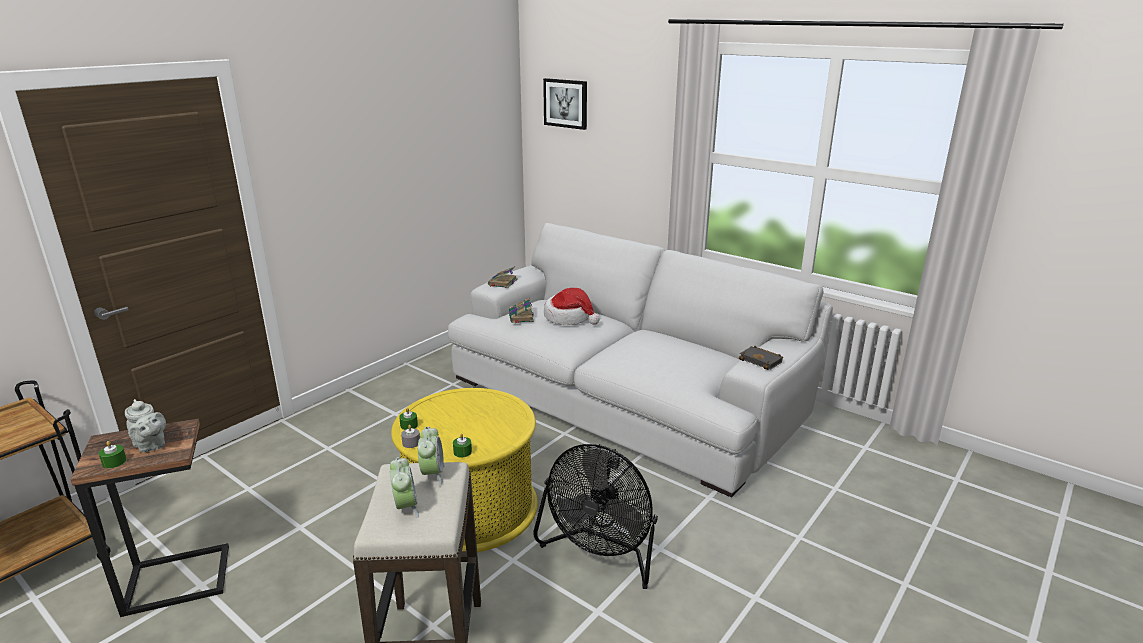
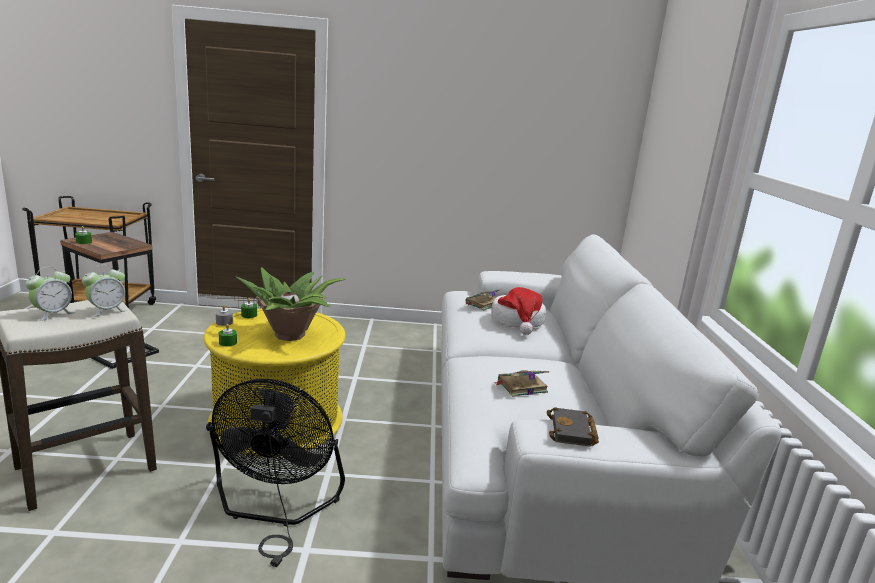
camera: 50 degrees right, 5 degrees down
grey teapot [125,399,166,452] -> none
book [488,266,518,288] -> book moved to [494,370,549,397]
black fan [533,444,658,589] -> black fan turned 105 degrees clockwise [206,379,345,567]
picture [543,78,587,130] -> none
none -> potted plant [236,268,345,341]

